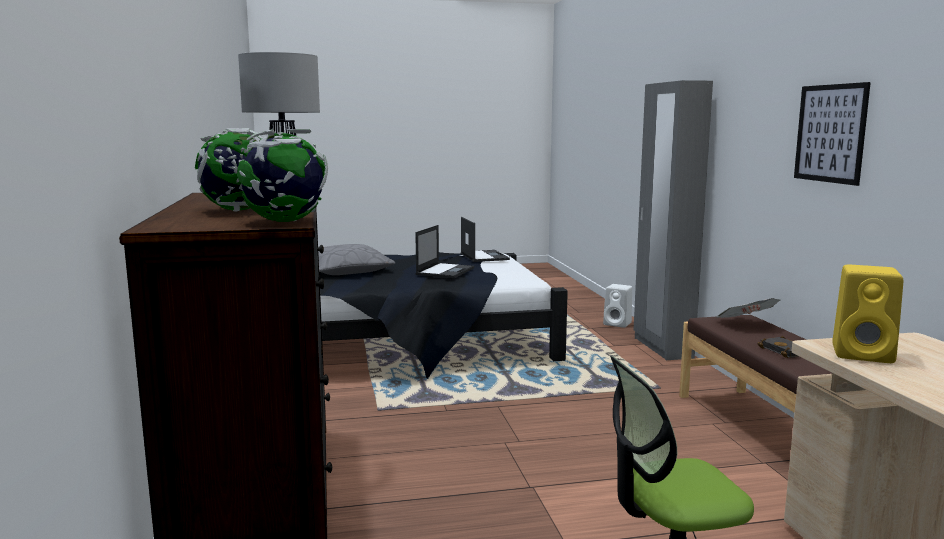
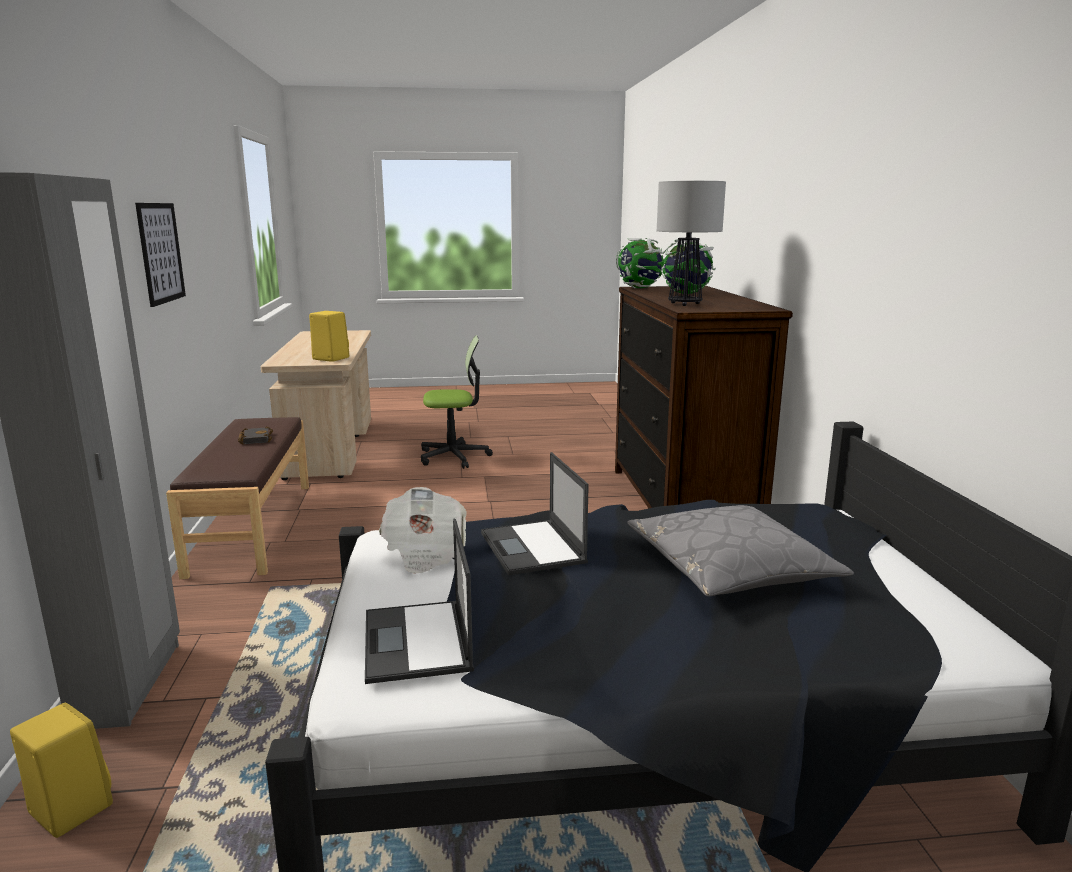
camera: 175 degrees left, 5 degrees up
laptop [415,225,474,278] -> laptop turned 45 degrees counterclockwise [481,452,589,575]
white speaker [603,284,632,328] -> yellow speaker [10,703,113,838]
newspaper [716,298,781,318] -> newspaper moved to [379,487,467,574]

